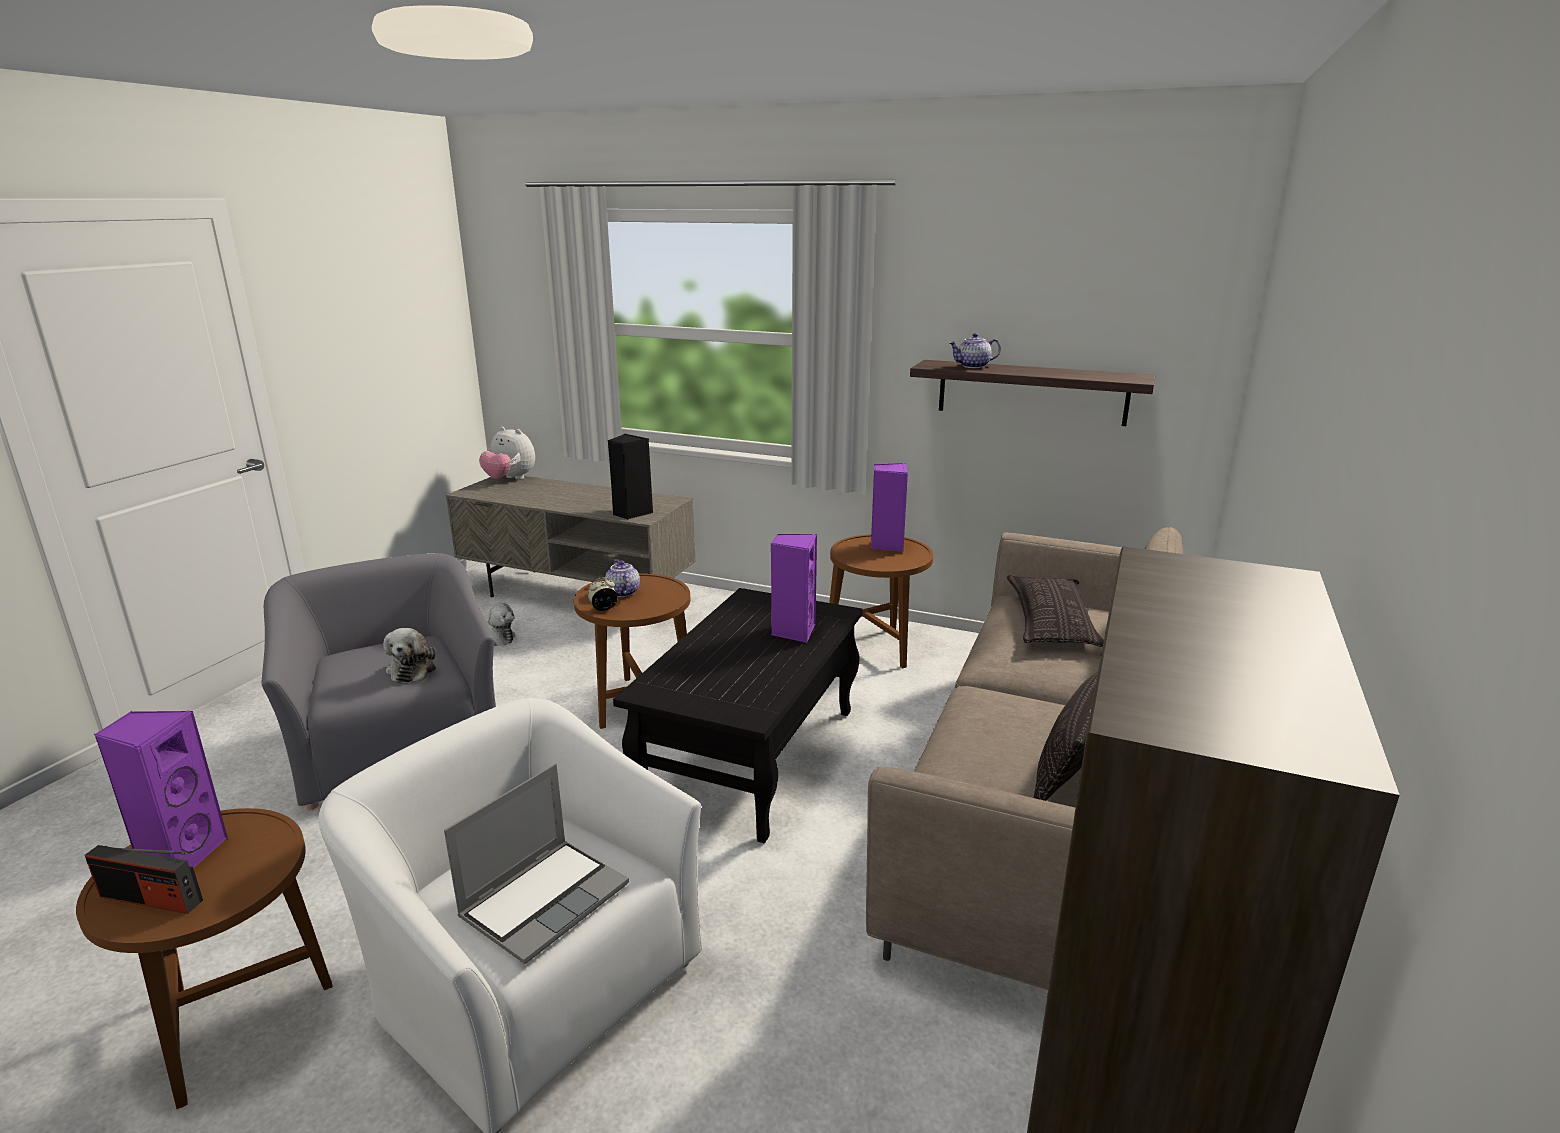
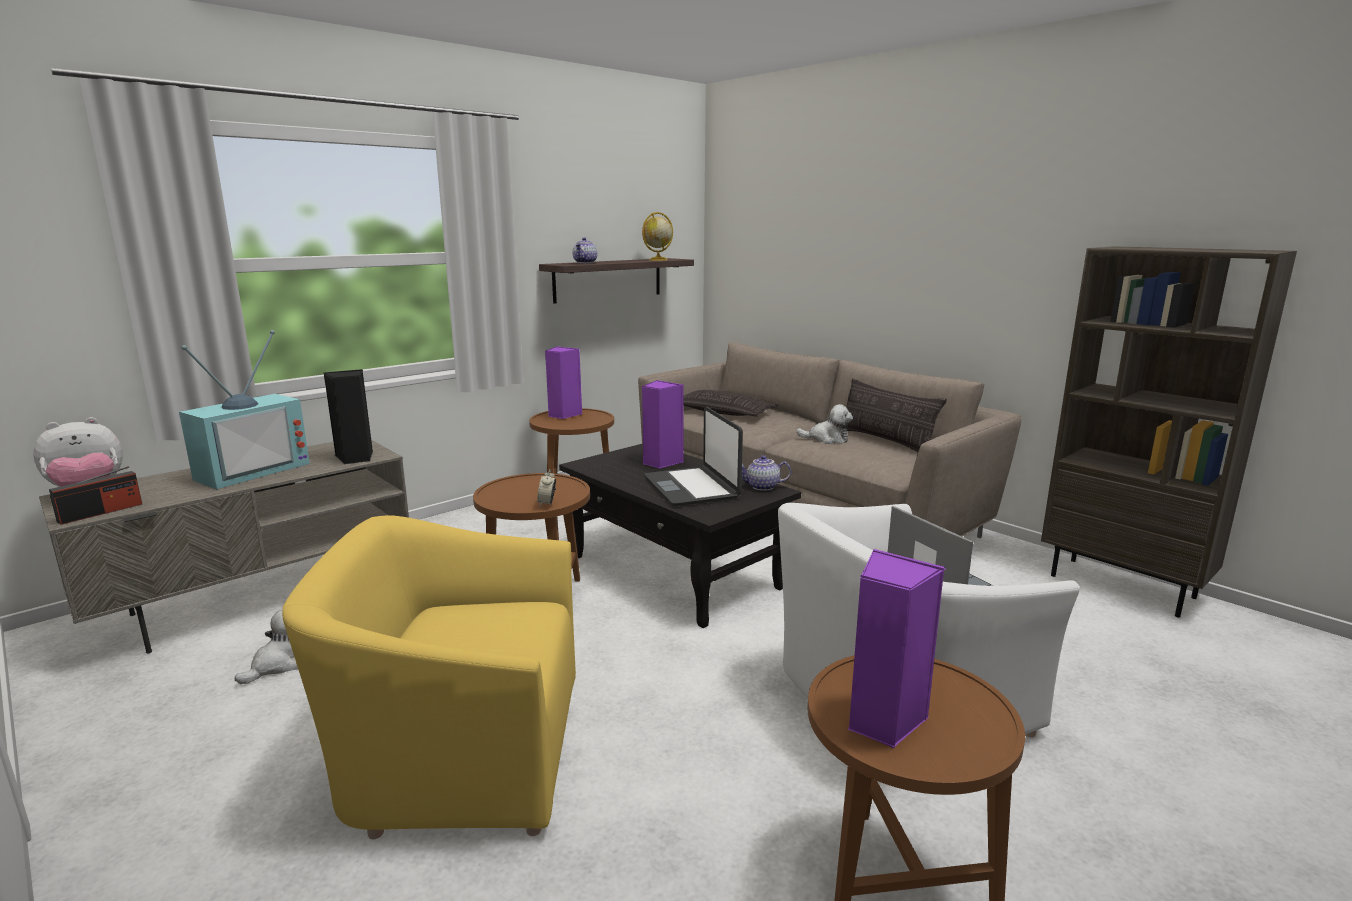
camera: 65 degrees left, 5 degrees down
radio [85,845,203,914] -> radio moved to [49,466,142,525]
grey armchair [262,553,496,810] -> yellow armchair [282,515,576,839]
plush toy [383,628,436,683] -> plush toy moved to [796,404,853,444]
teapot [605,559,640,597] -> teapot moved to [742,455,791,491]
none -> television [179,330,310,489]
none -> globe [642,212,673,261]
none -> laptop [645,407,743,506]

